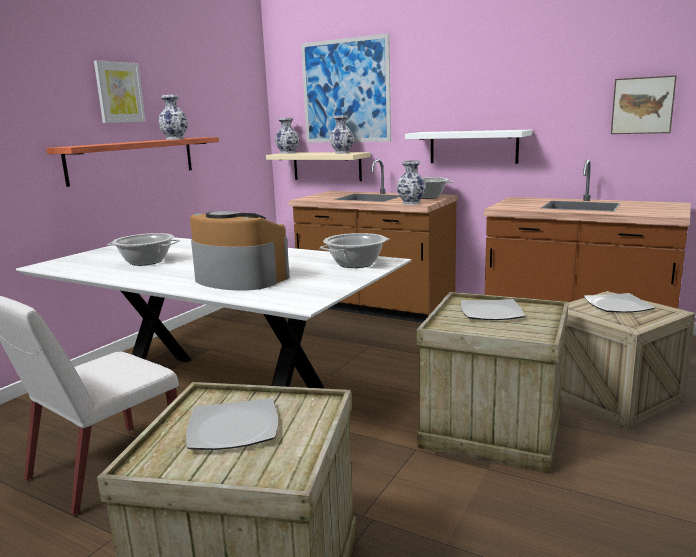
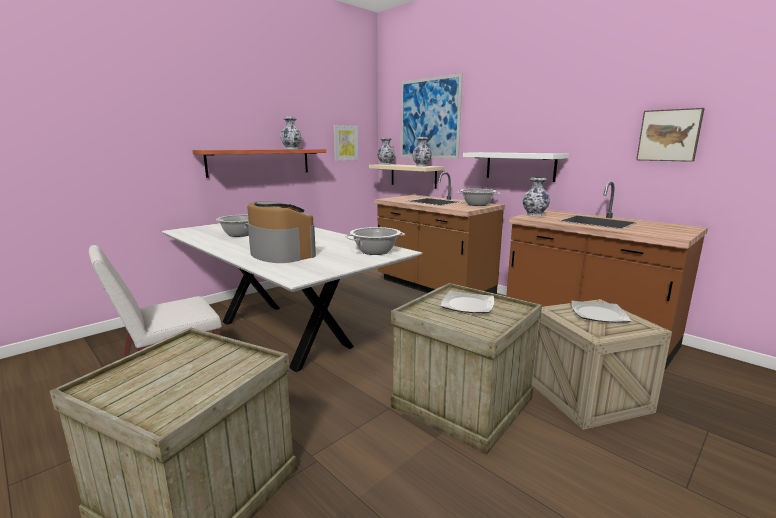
camera: 15 degrees right, 0 degrees up
picture [94,60,146,123] -> picture moved to [333,125,358,161]
plate [186,398,278,450] -> none
vase [397,160,426,205] -> vase moved to [523,177,550,216]

